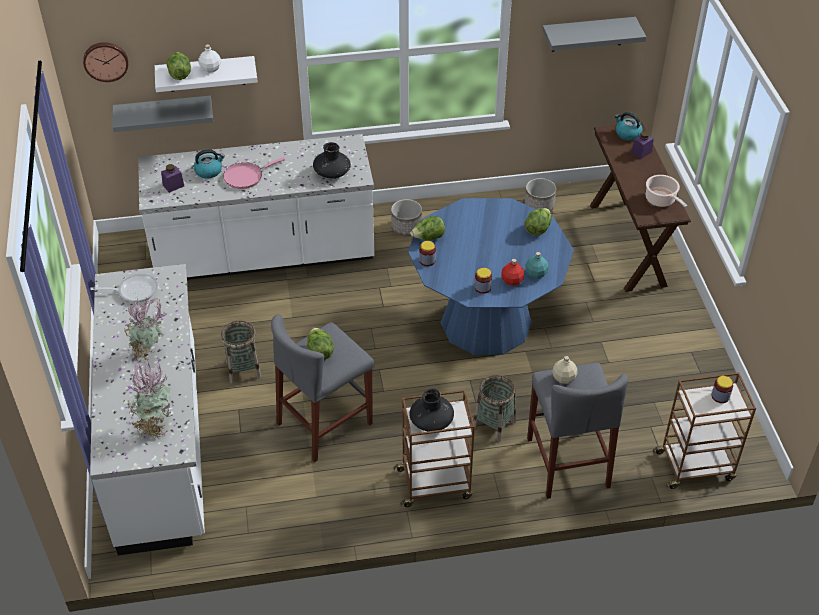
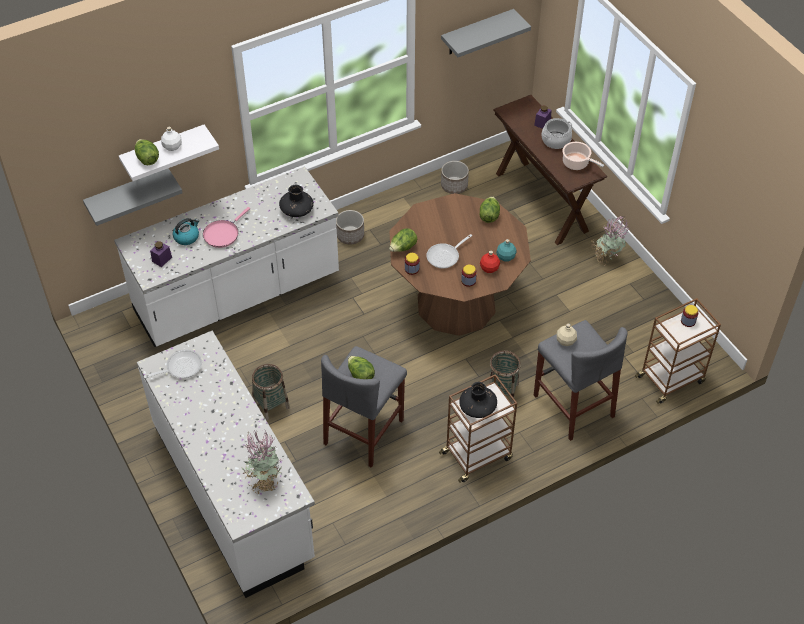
camera: 20 degrees left, 5 degrees up
wall clock [83,42,128,82] -> none
potted plant [124,298,166,362] -> potted plant moved to [591,216,629,266]
blue dining table [408,198,574,355] -> brown dining table [389,193,531,336]
kettle [615,112,643,141] -> none
none -> frying pan [426,234,472,268]
none -> cooking pot [541,118,572,149]

